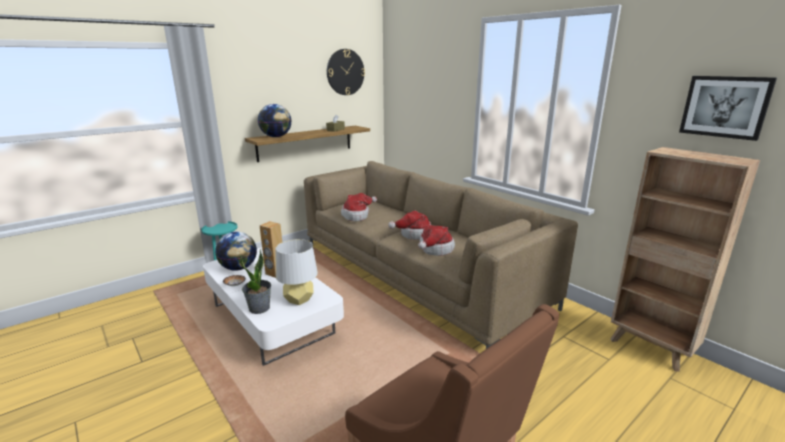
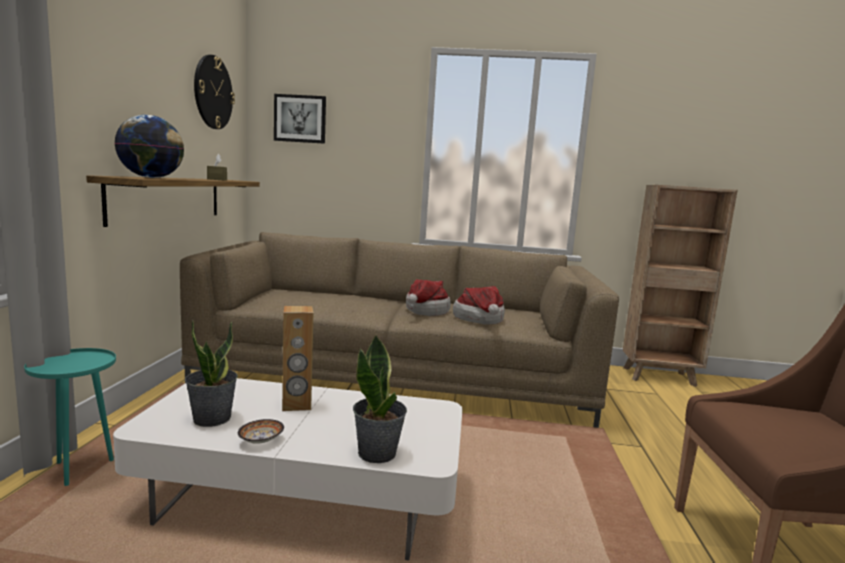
camera: 45 degrees left, 10 degrees down
globe [215,232,257,271] -> potted plant [185,320,238,427]
grey table lamp [276,239,318,305] -> none
hat [341,193,377,221] -> none
picture [679,76,777,141] -> picture moved to [274,94,326,144]

